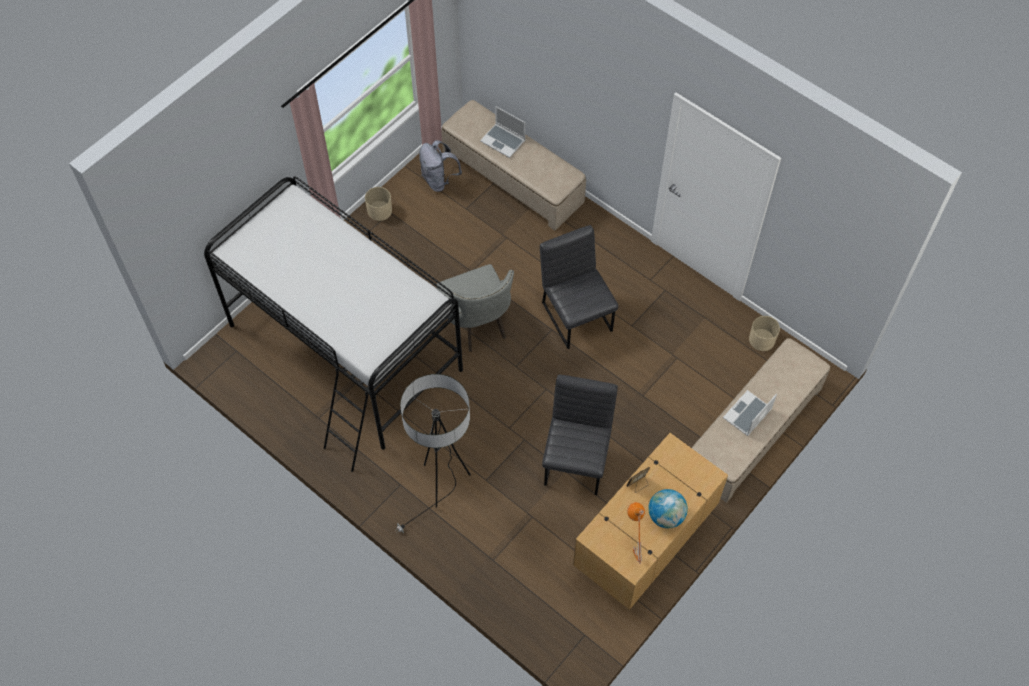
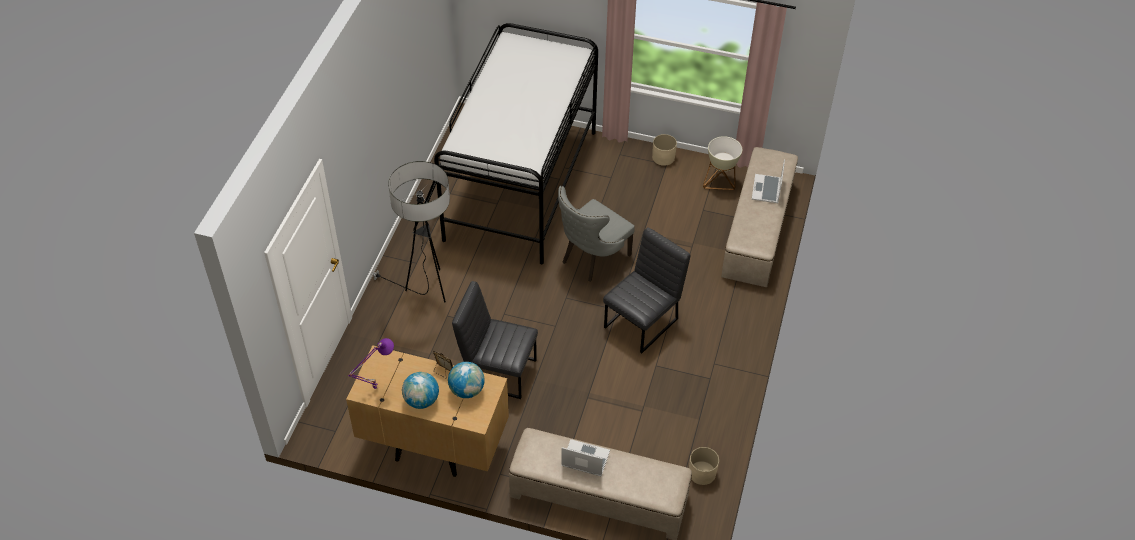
camera: 65 degrees right, 10 degrees down
grey backpack [419,140,462,192] -> planter [703,136,742,190]
grey chair [542,375,618,495] -> grey chair turned 150 degrees counterclockwise [452,281,538,399]
orange table lamp [627,502,645,564] -> purple table lamp [348,338,394,390]
none -> globe [448,362,485,398]

